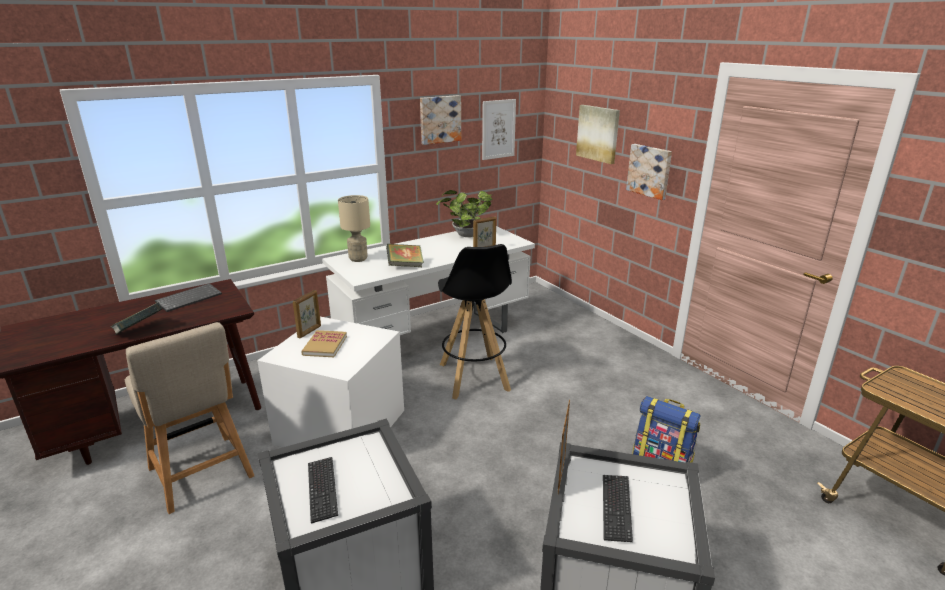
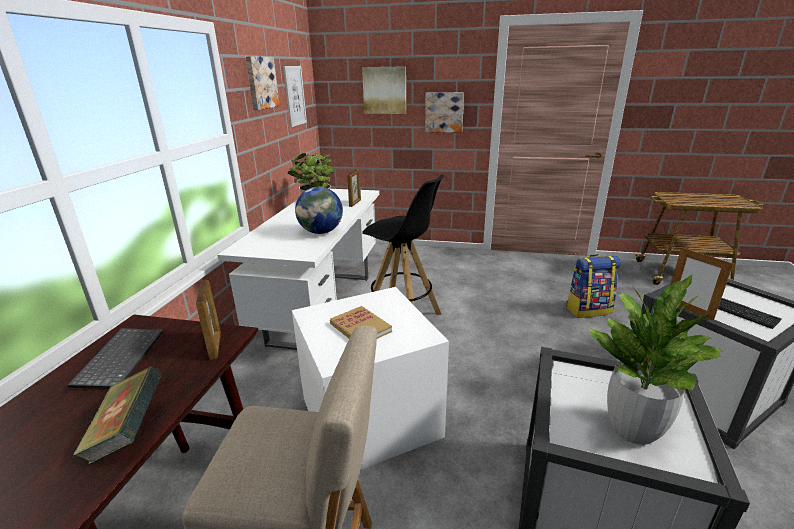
camera: 45 degrees left, 0 degrees up
picture frame [293,290,321,338] -> picture frame moved to [196,280,221,360]
keyboard [308,457,338,523] -> potted plant [589,274,724,445]
beige table lamp [338,195,370,262] -> none
book [386,244,424,267] -> globe [295,187,343,234]

